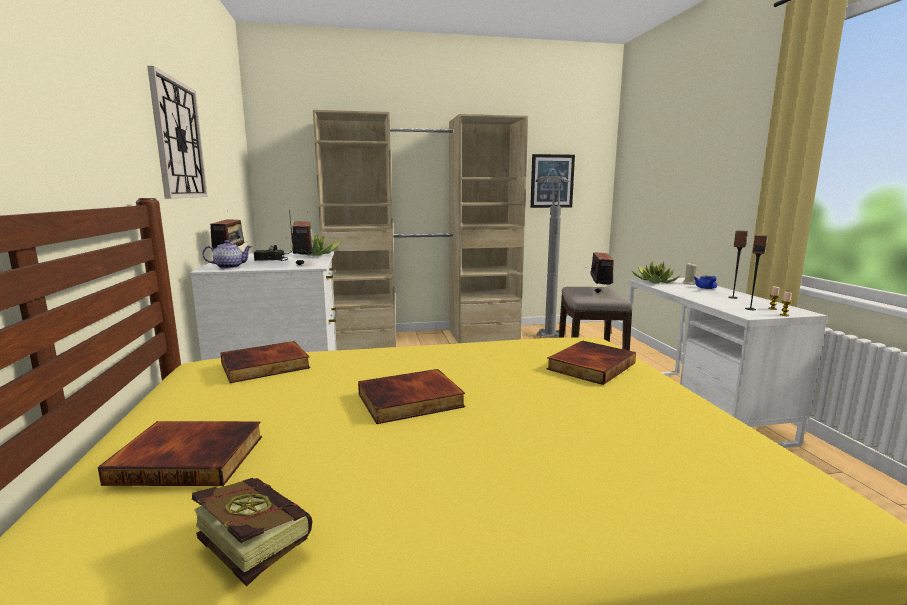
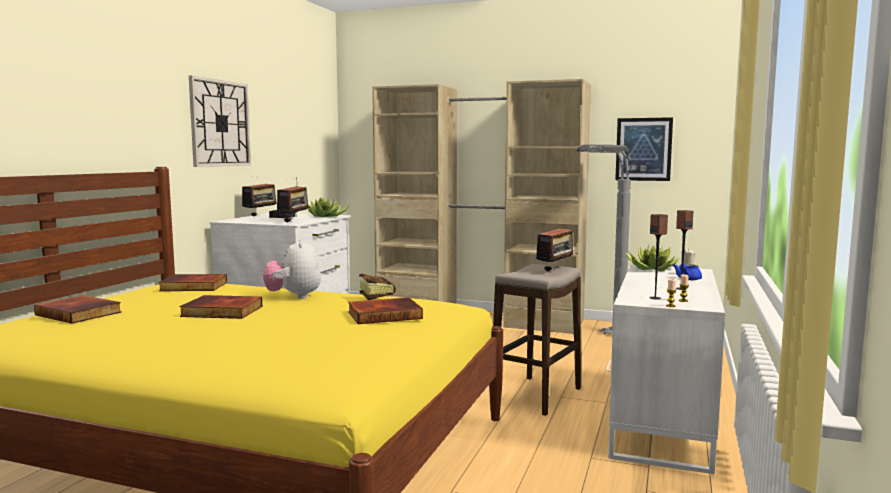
camera: 30 degrees right, 5 degrees down
book [192,478,312,587] -> book moved to [359,273,396,300]
teapot [202,240,252,269] -> none
none -> plush toy [263,239,321,299]

